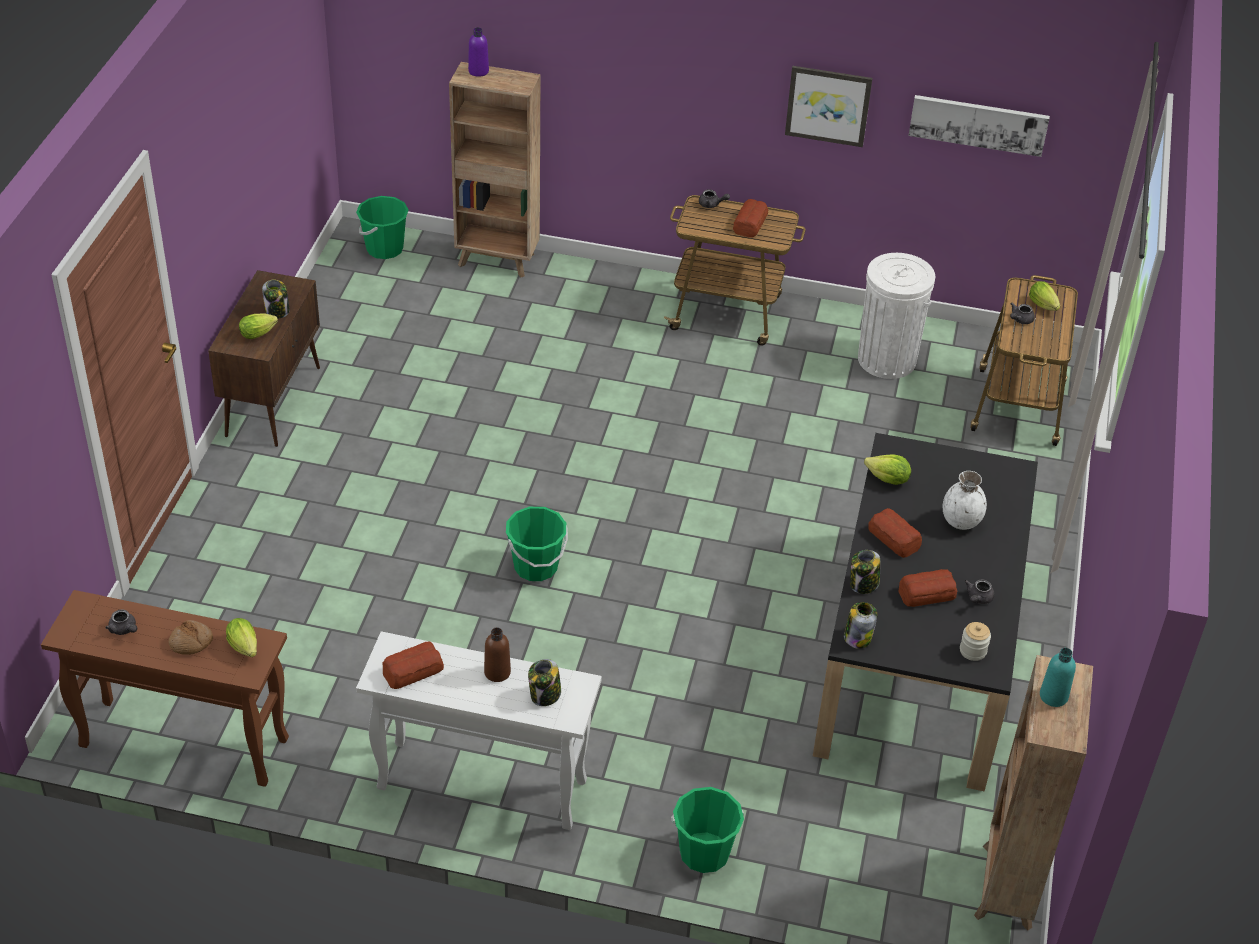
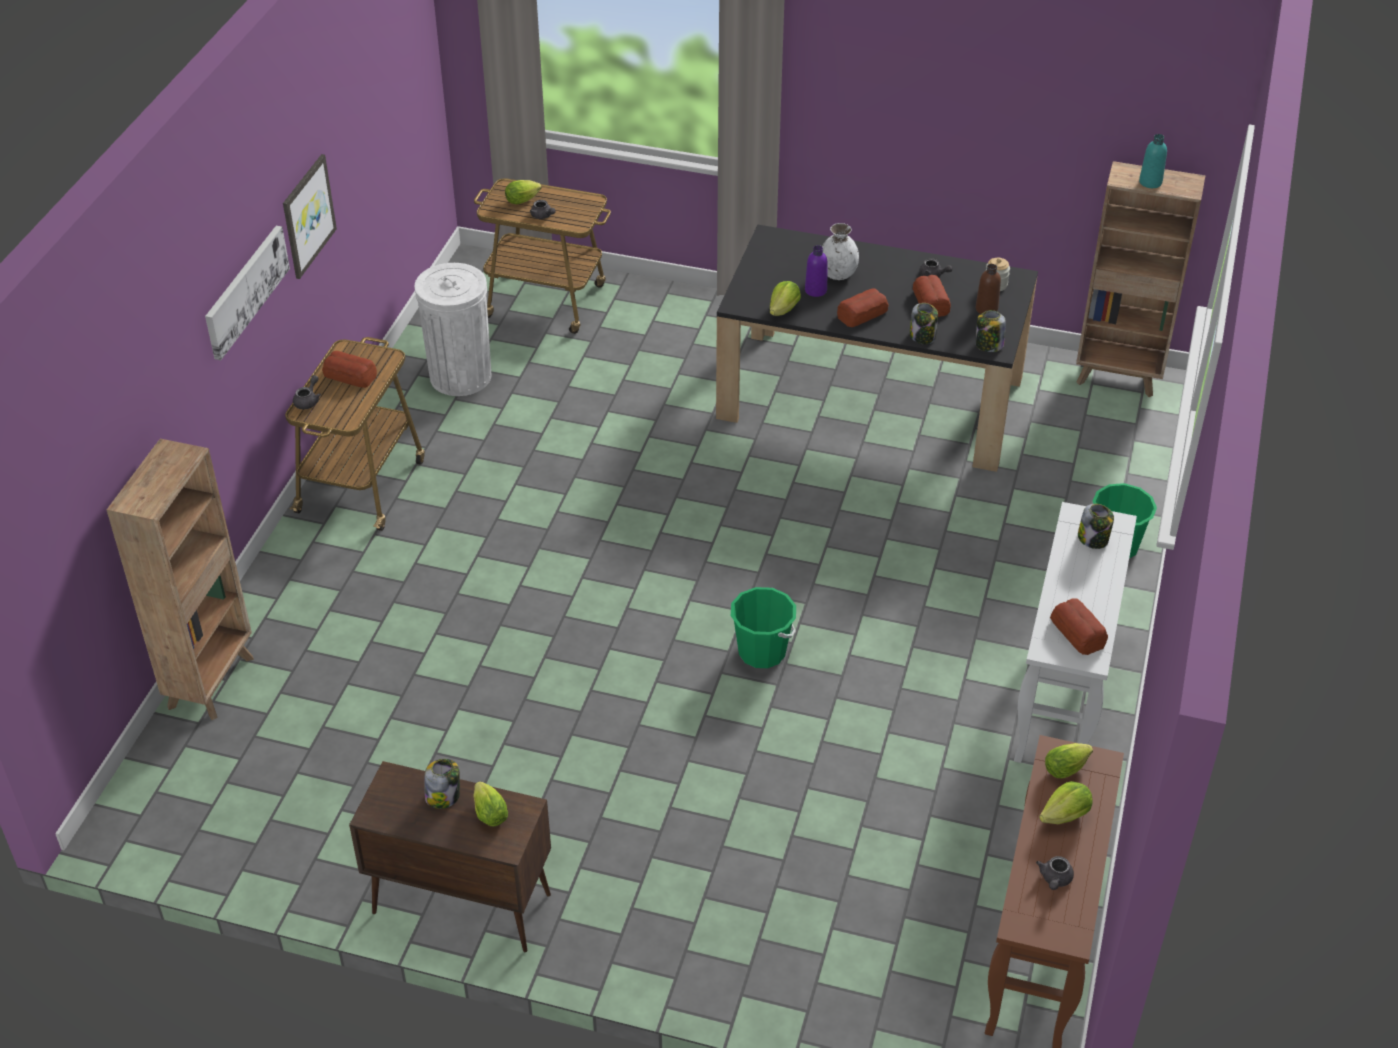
camera: 85 degrees left, 0 degrees up
grey teapot [105,609,137,635] -> grey teapot turned 150 degrees clockwise [1036,856,1074,890]
bread [169,620,213,655] -> lettuce [1039,781,1092,824]
green bucket [356,196,409,259] -> none
purple bottle [468,27,489,77] -> purple bottle moved to [805,245,828,297]
brown bottle [484,627,511,682] -> brown bottle moved to [976,264,1001,314]
picture [908,95,1050,157] -> picture moved to [205,226,290,360]

